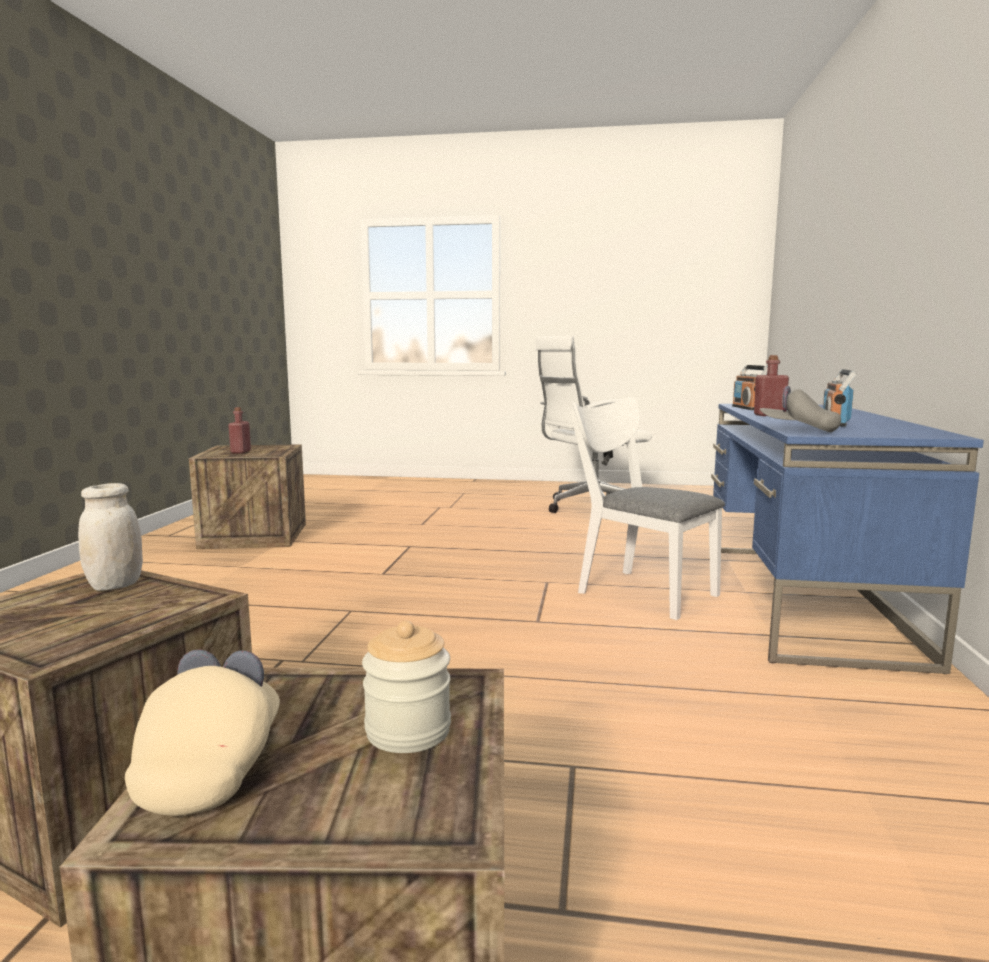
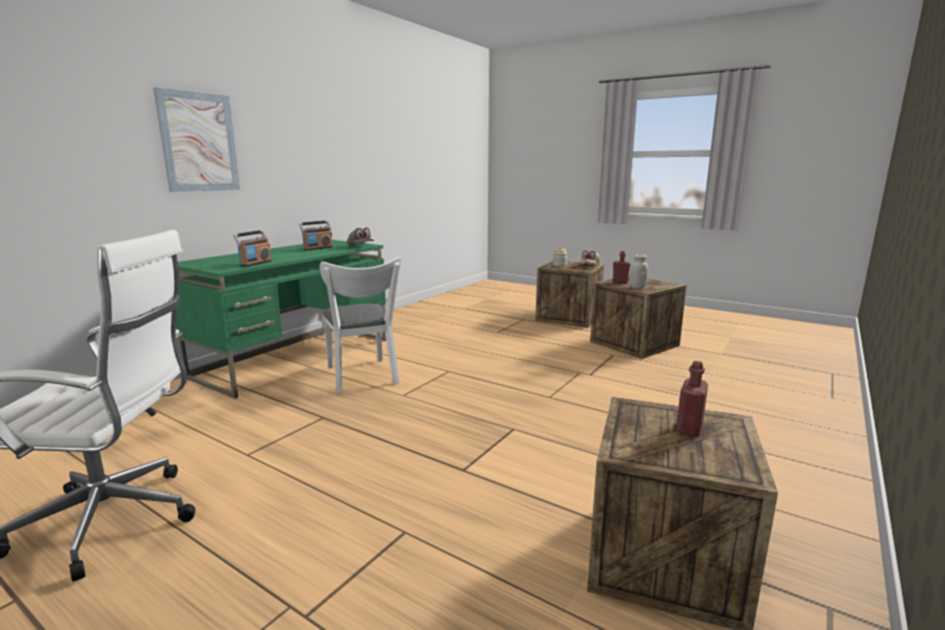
camera: 155 degrees left, 5 degrees up
blue desk [711,404,984,674] -> green desk [176,240,386,399]
red bottle [754,355,789,416] -> red bottle moved to [613,251,631,284]
none -> picture [153,87,240,192]

